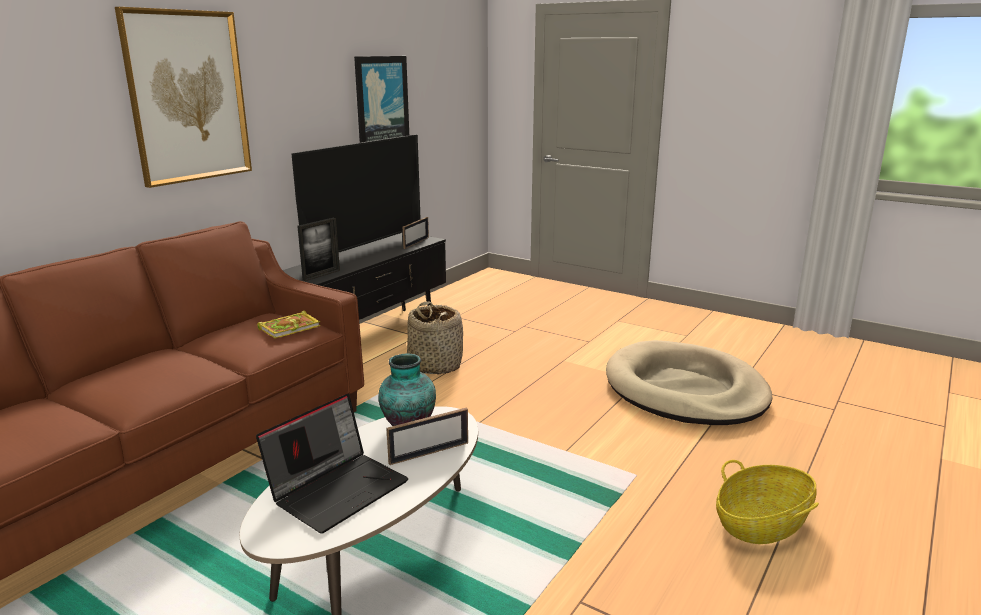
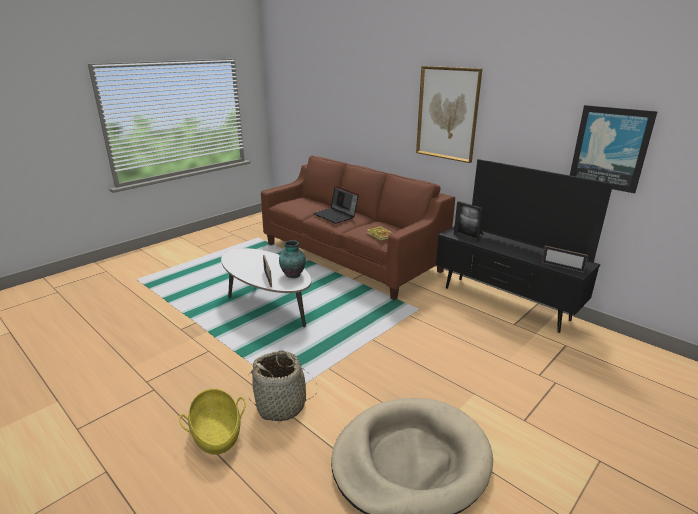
camera: 100 degrees right, 5 degrees up
laptop [256,393,408,533] -> laptop moved to [313,186,359,224]
basket [407,301,463,375] -> basket moved to [249,350,317,421]

